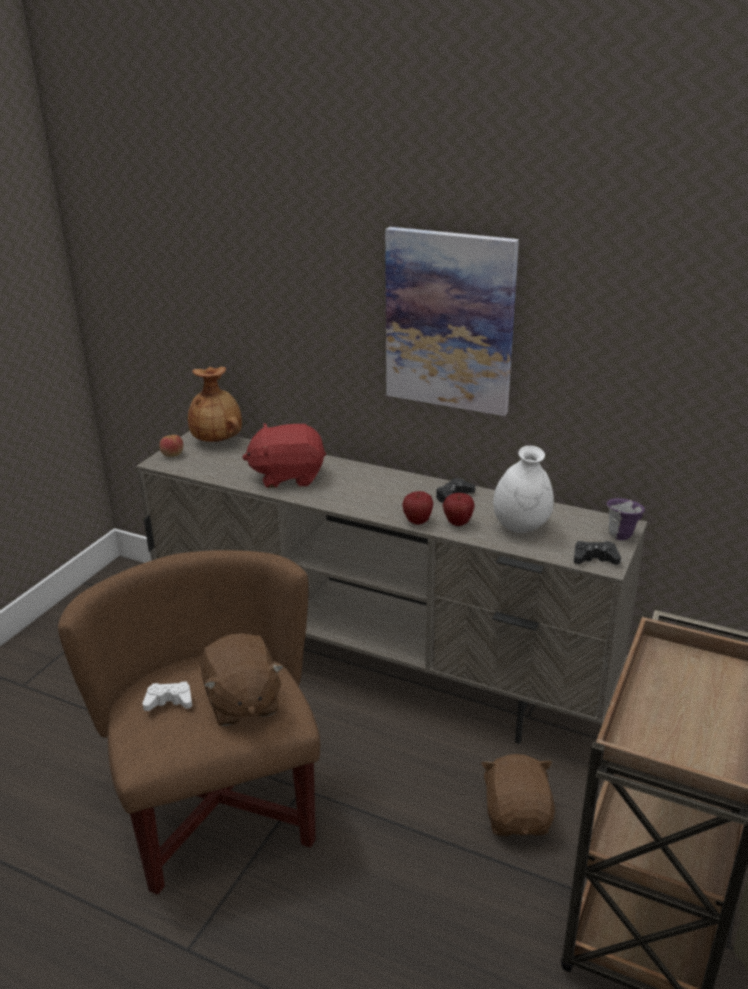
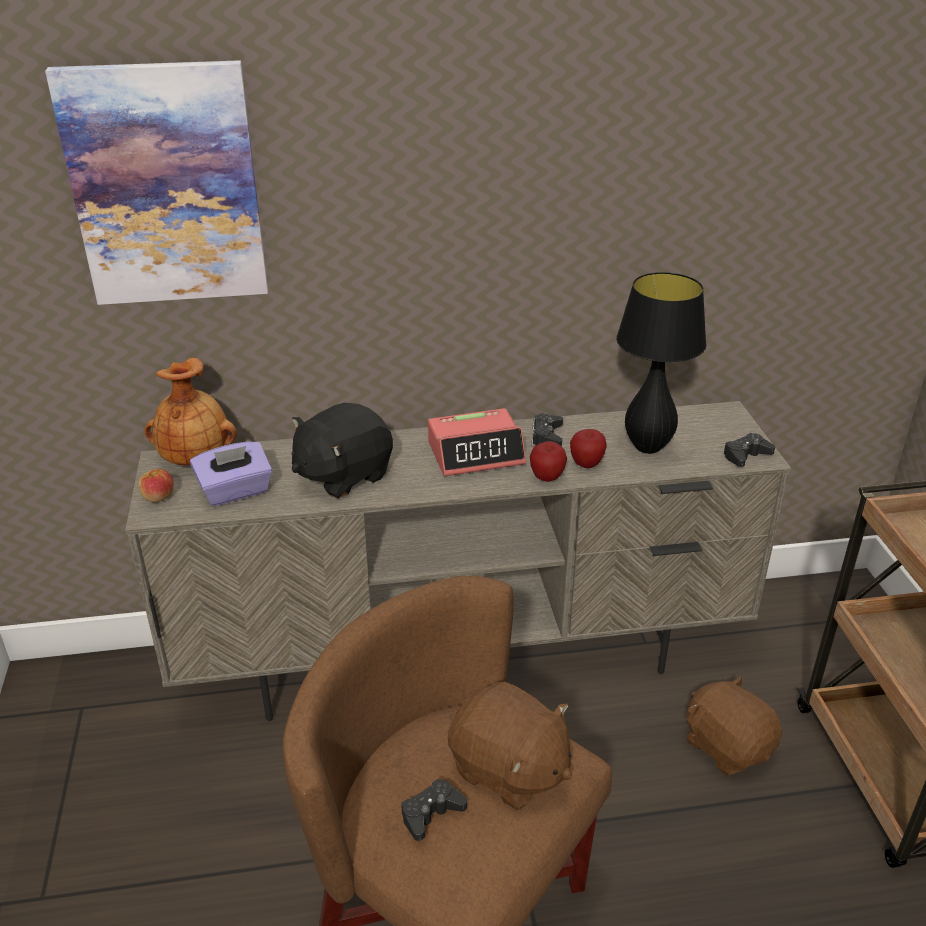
camera: 35 degrees left, 5 degrees up
white game controller [142,682,192,711] -> black game controller [401,779,467,841]
red plush toy [242,423,326,488] -> black plush toy [291,403,393,499]
picture [385,227,519,416] -> picture moved to [45,60,268,305]
white vase [493,446,554,533] -> black table lamp [616,272,707,454]
purple mug [607,498,645,540] -> none
none -> purple tissue box [190,442,272,506]
none -> alarm clock [428,408,526,476]

